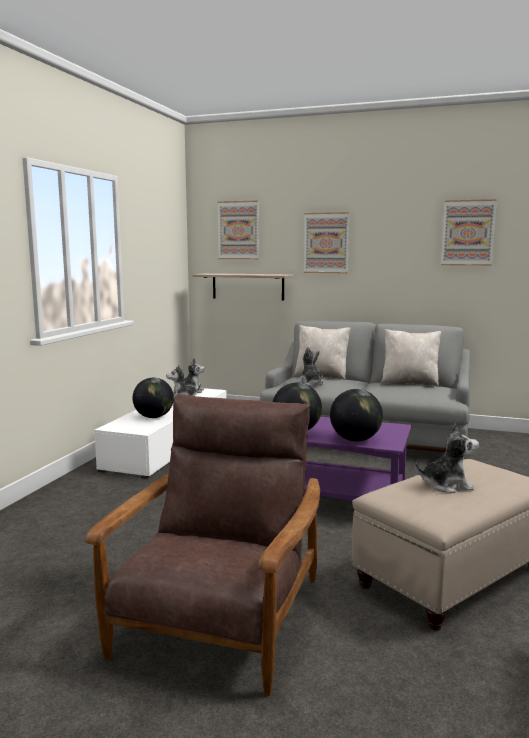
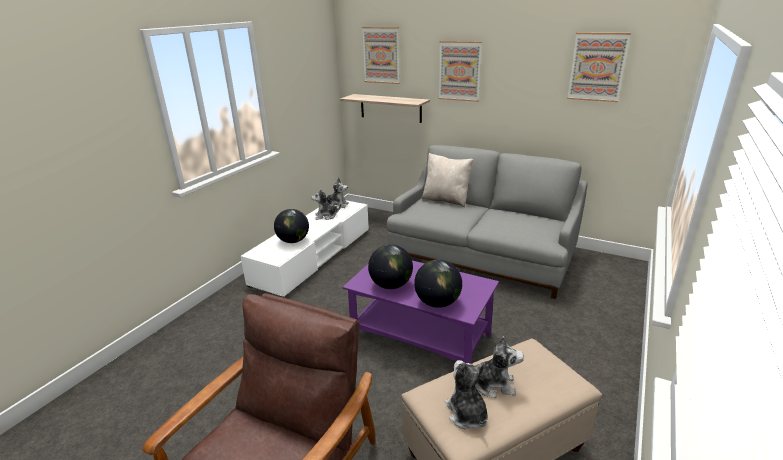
camera: 10 degrees right, 15 degrees up
plush toy [297,347,323,386] -> plush toy moved to [445,360,488,429]
beige pillow [380,329,441,387] -> none

